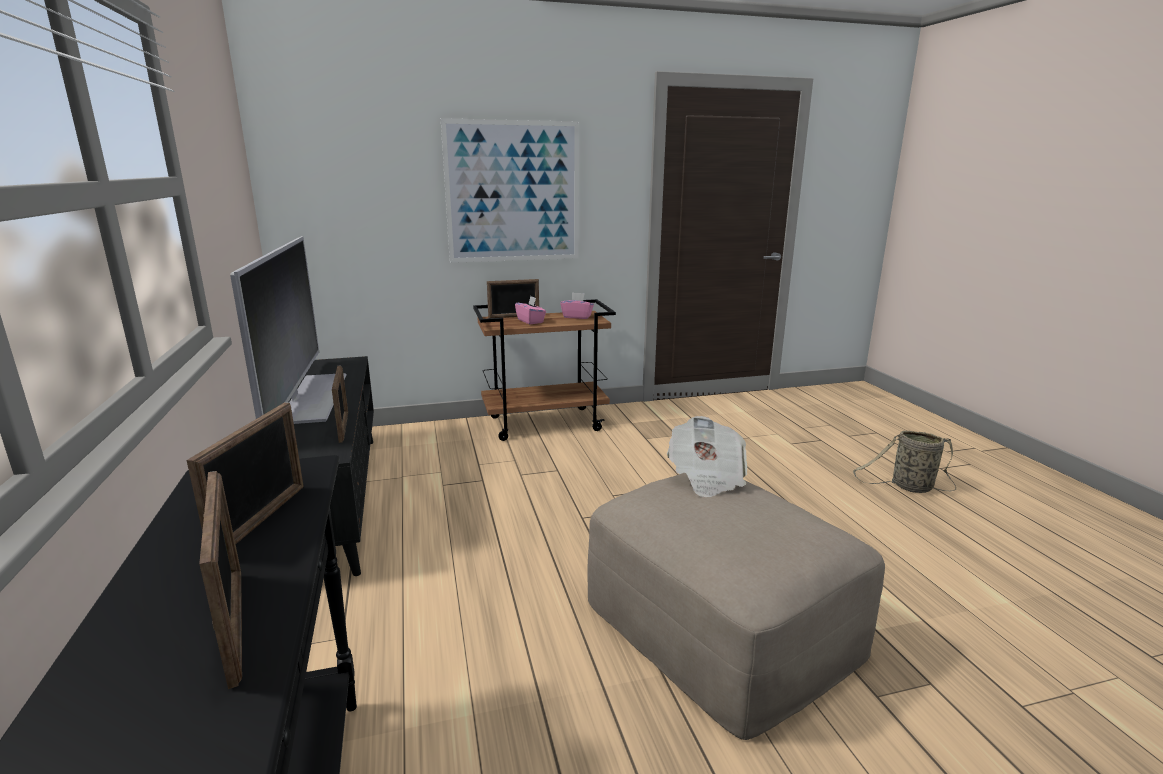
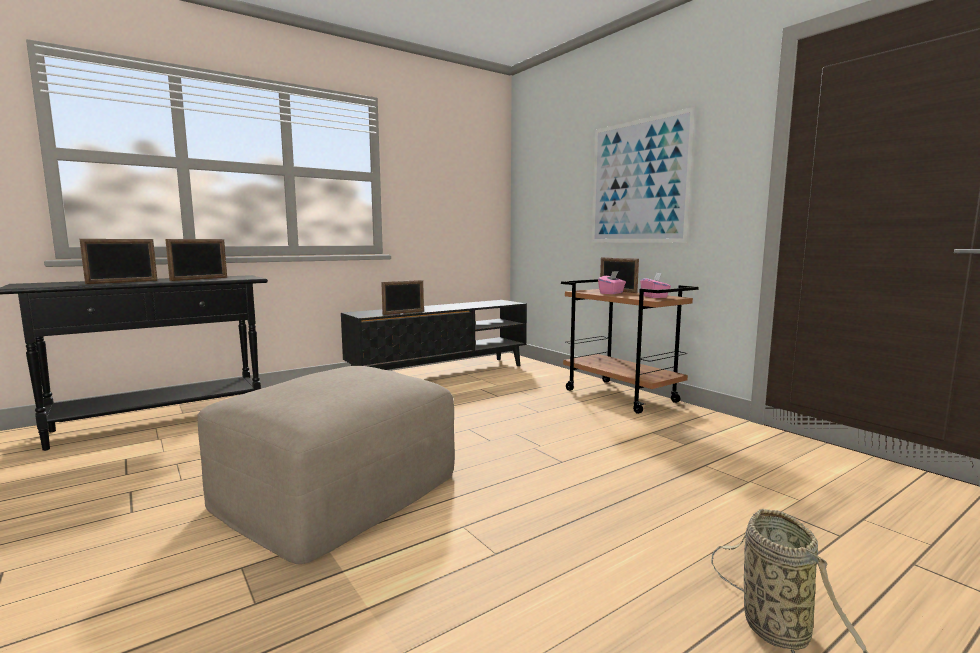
camera: 70 degrees right, 10 degrees down
picture frame [187,402,304,544] -> picture frame turned 45 degrees counterclockwise [165,239,227,281]
television [230,236,347,424] -> none
newspaper [667,416,747,497] -> none

